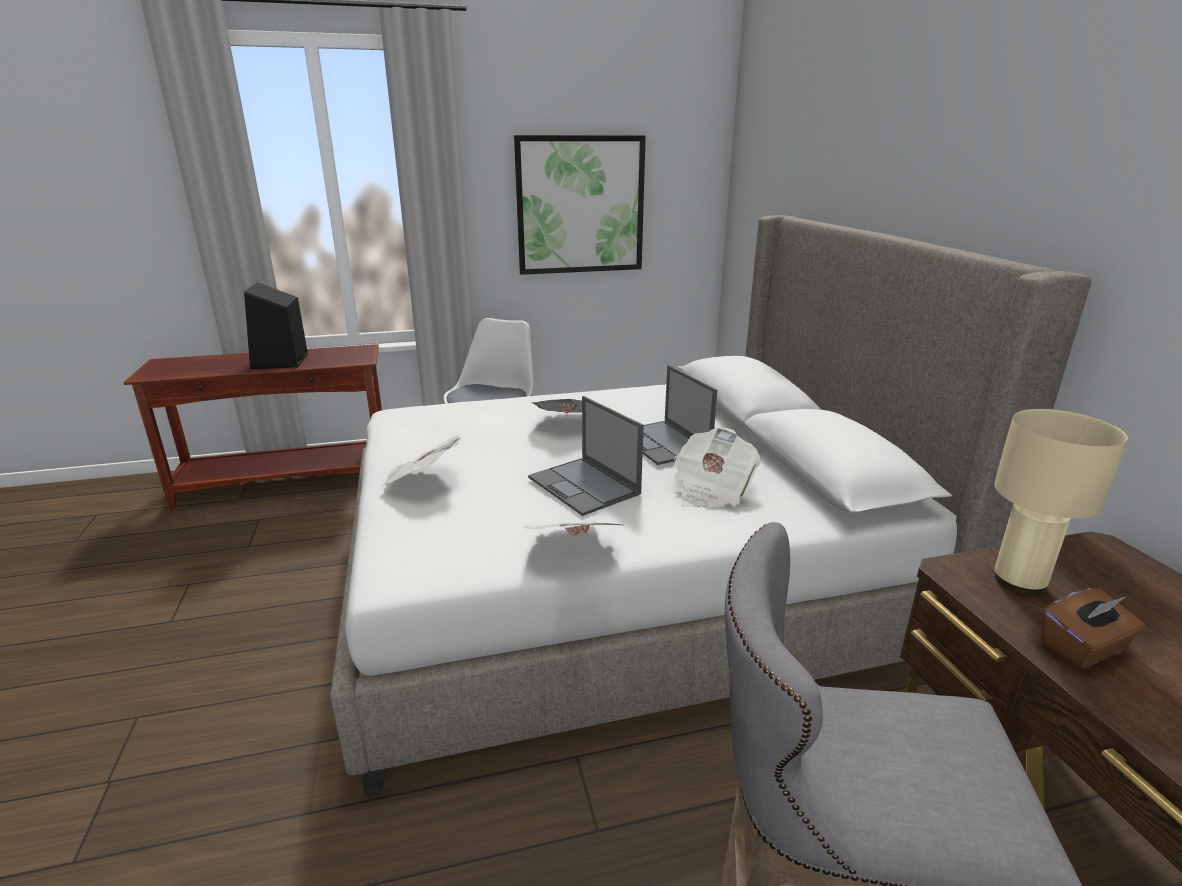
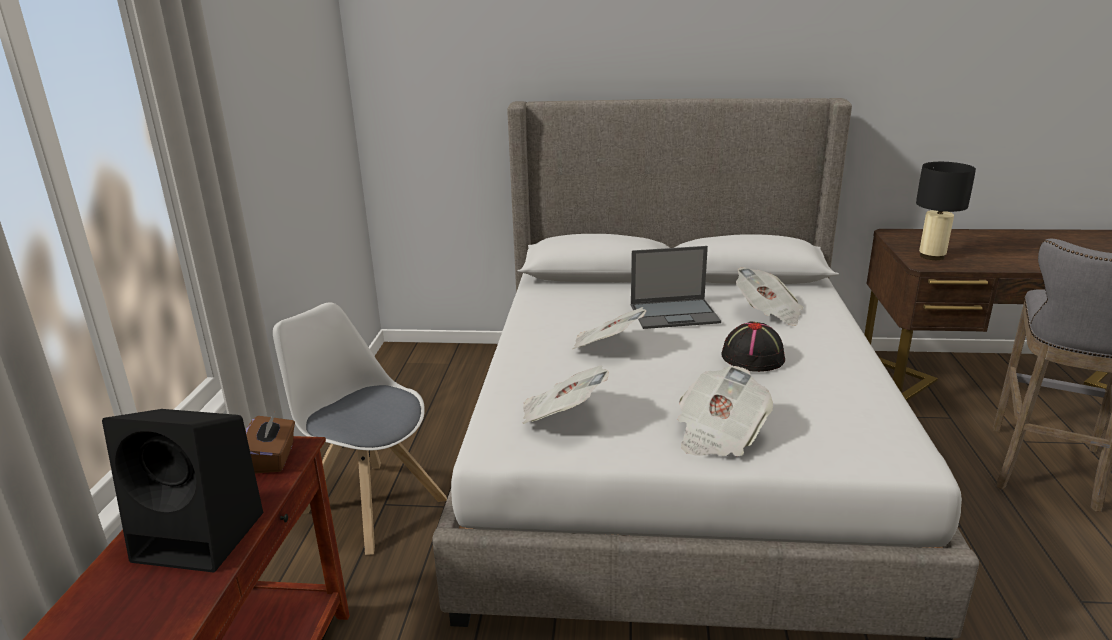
camera: 70 degrees left, 0 degrees up
picture [514,135,646,275] -> none
newspaper [523,521,622,535] -> newspaper moved to [523,365,609,424]
laptop [528,396,644,516] -> black hat [721,321,785,372]
beige table lamp [994,409,1128,596] -> black table lamp [916,162,976,260]
brown tissue box [1041,588,1146,668] -> brown tissue box moved to [246,411,295,473]

